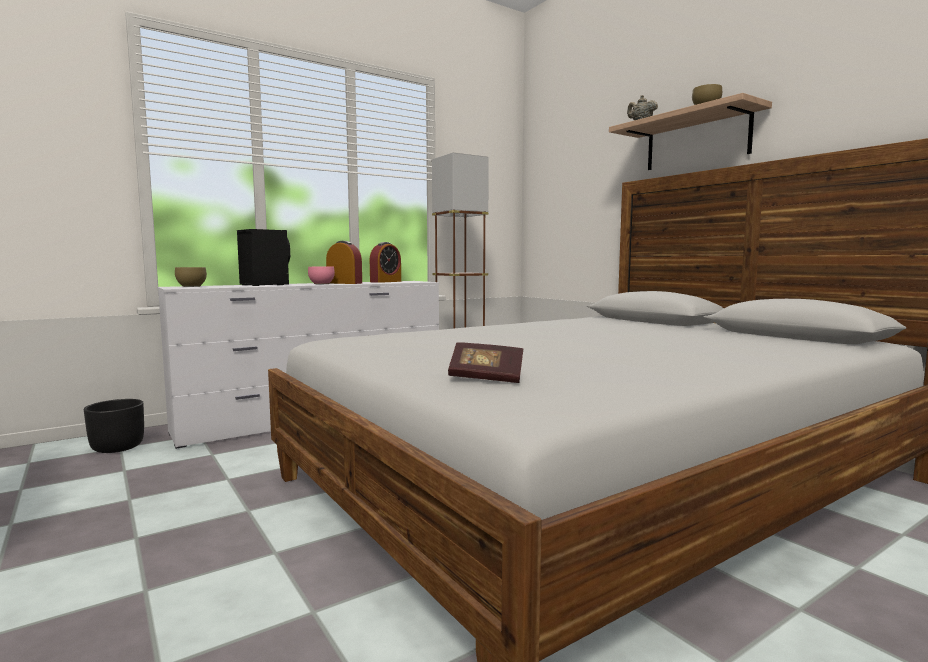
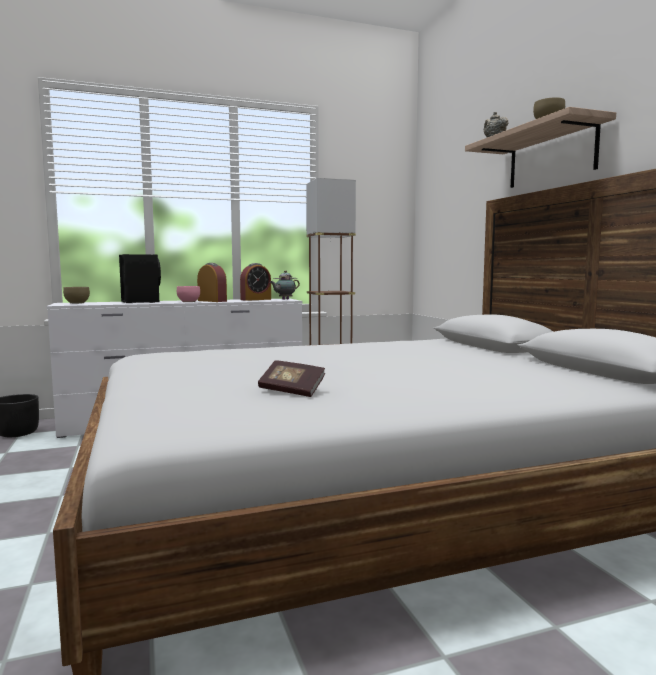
camera: 15 degrees right, 0 degrees up
book [448,342,523,383] -> book moved to [258,360,326,397]
none -> teapot [270,270,300,300]

